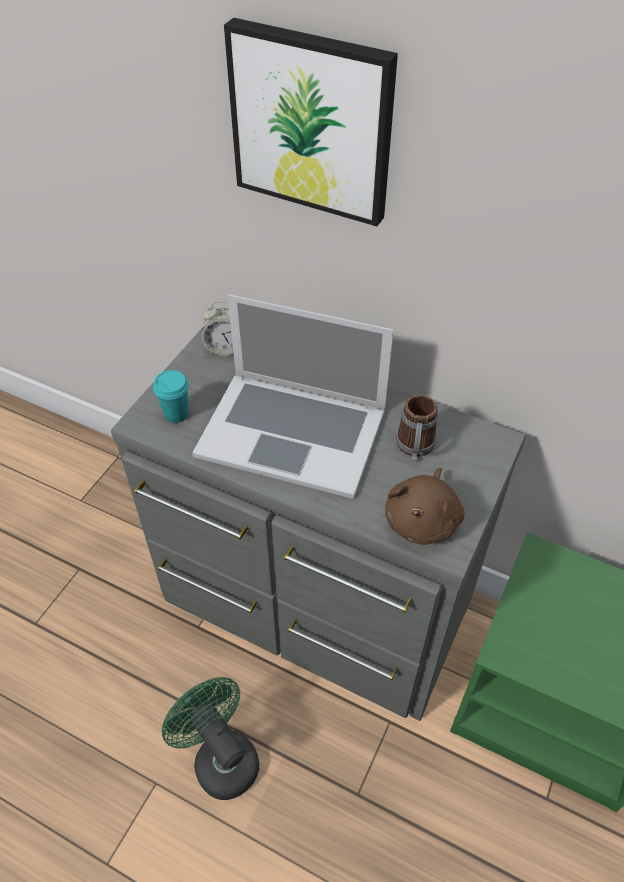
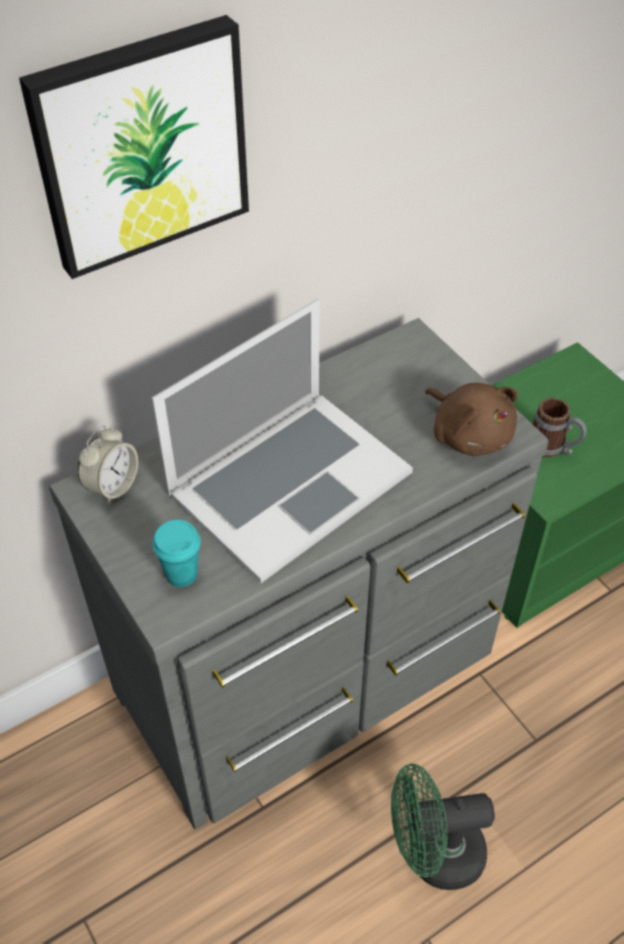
camera: 60 degrees left, 0 degrees up
mug [396,395,438,462] -> mug moved to [533,398,586,458]

